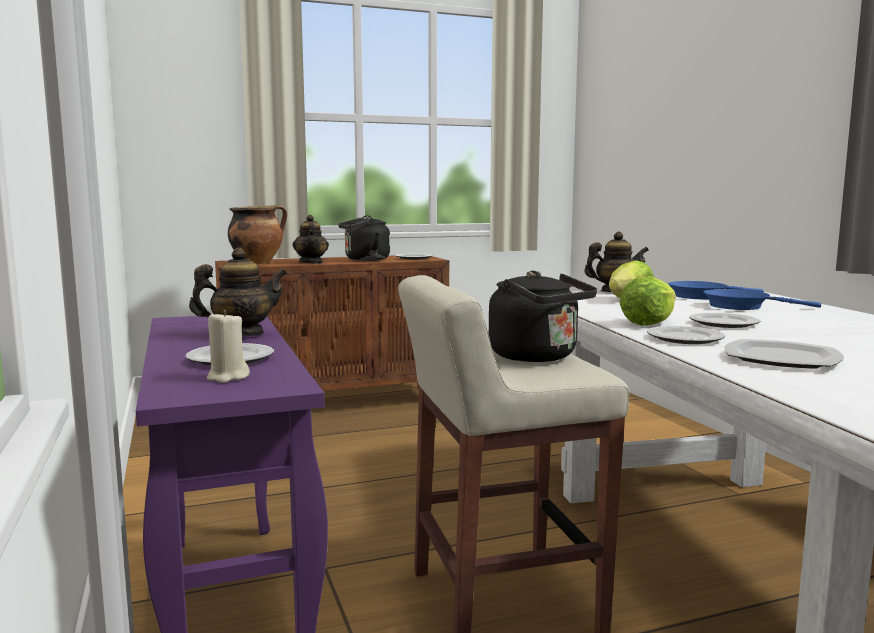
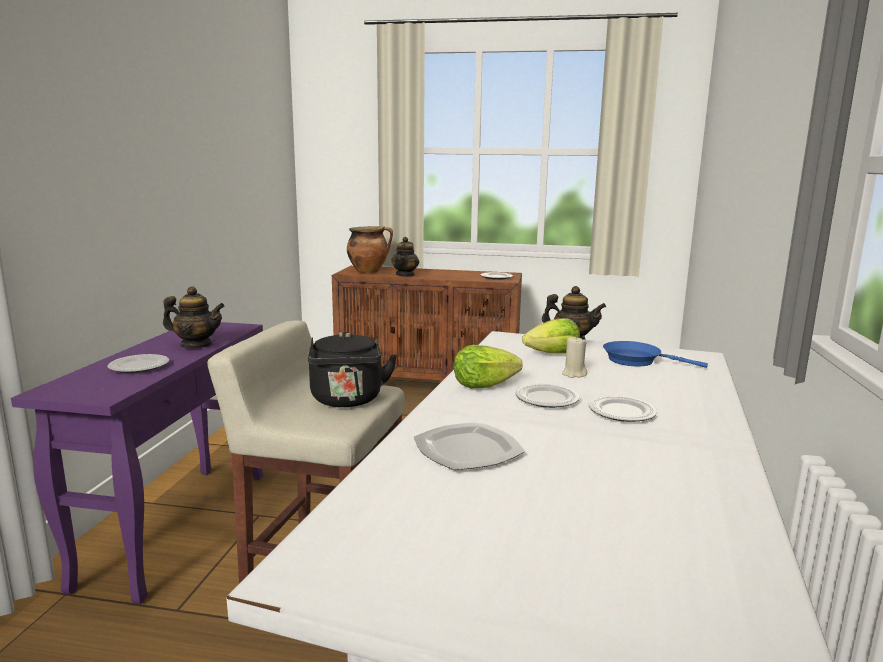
camera: 30 degrees right, 5 degrees up
beige candle [207,310,250,383] -> beige candle moved to [562,335,587,378]
black kettle [338,215,390,261] -> none
plate [647,326,725,344] -> plate moved to [589,396,657,422]
blue frying pan [703,289,821,310] -> none

